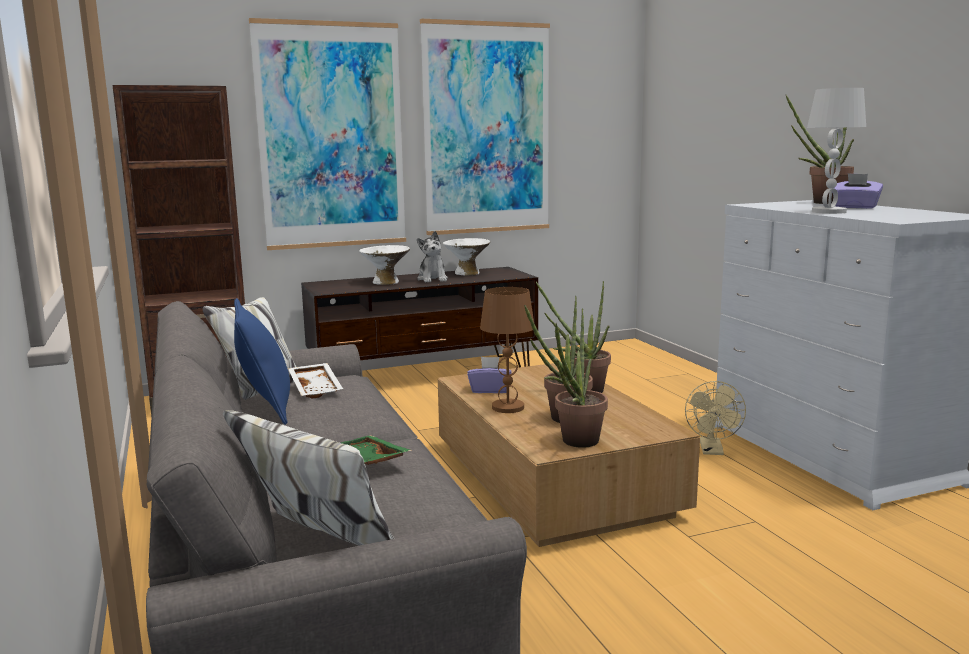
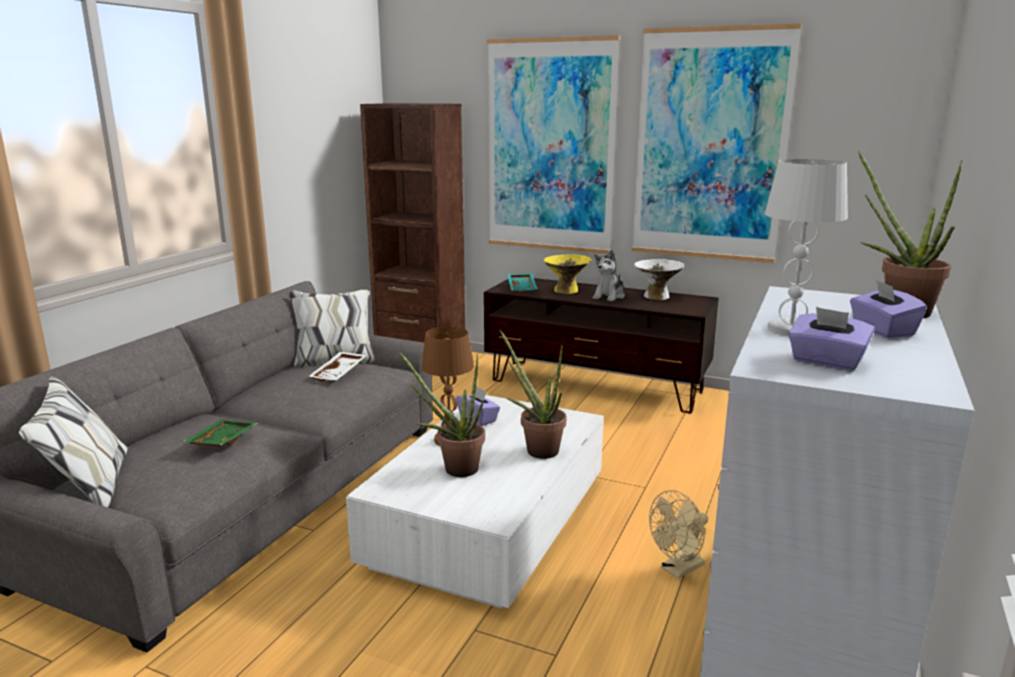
camera: 45 degrees right, 5 degrees up
blue pillow [234,298,290,425] -> none
white bowl [359,245,410,285] -> yellow bowl [544,254,591,294]
brown coffee table [438,363,700,547] -> white coffee table [346,395,604,609]
potted plant [555,308,608,448] -> none
none -> turquoise tray [507,273,538,293]
none -> purple tissue box [789,307,875,371]

